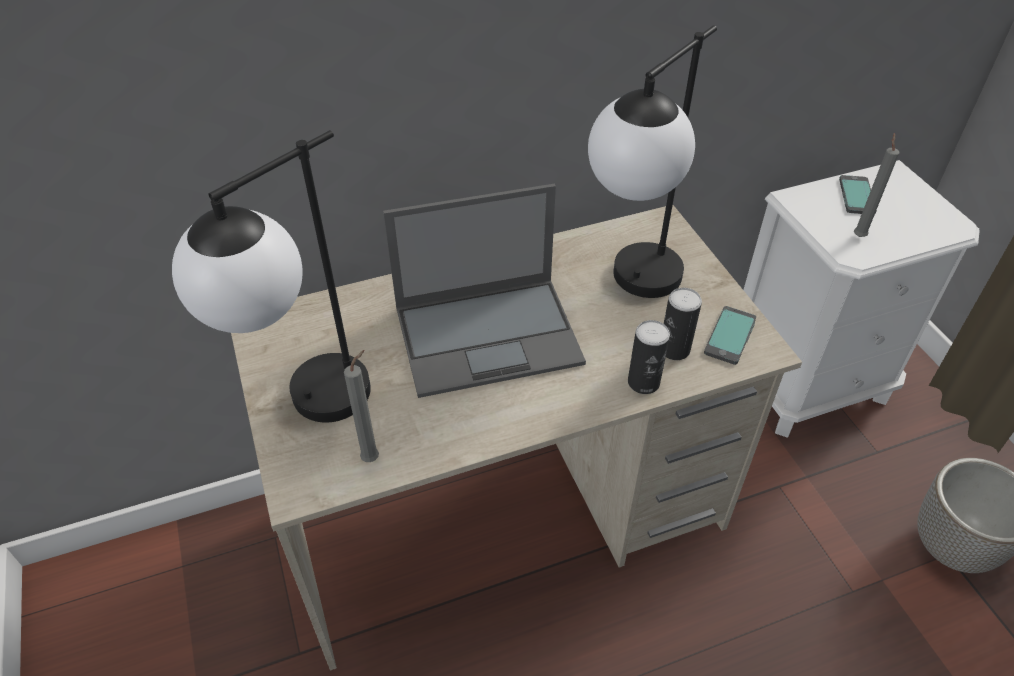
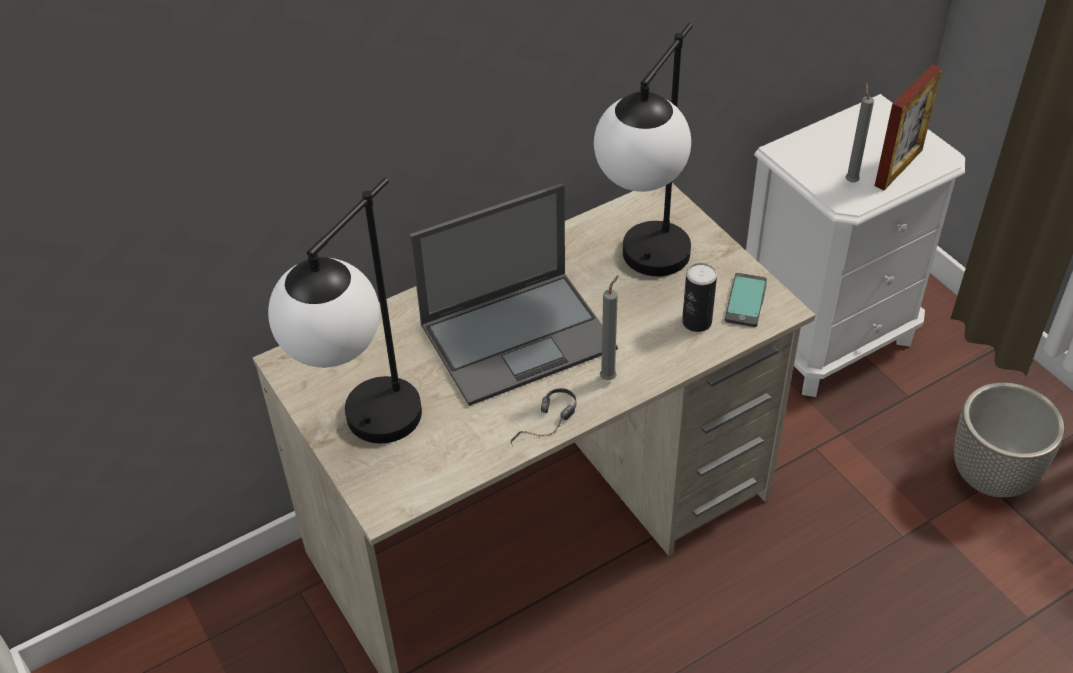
camera: 10 degrees left, 0 degrees up
grey candle [344,350,379,462] -> grey candle moved to [600,275,619,380]
can [628,320,670,394] -> none
phone [839,175,877,214] -> none
none -> headphones [511,388,577,447]
none -> picture frame [875,64,943,190]

